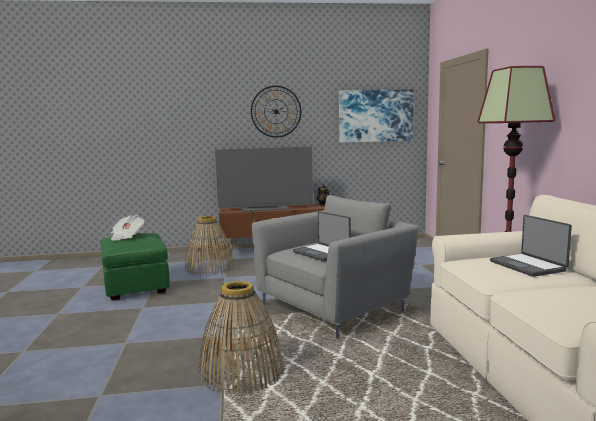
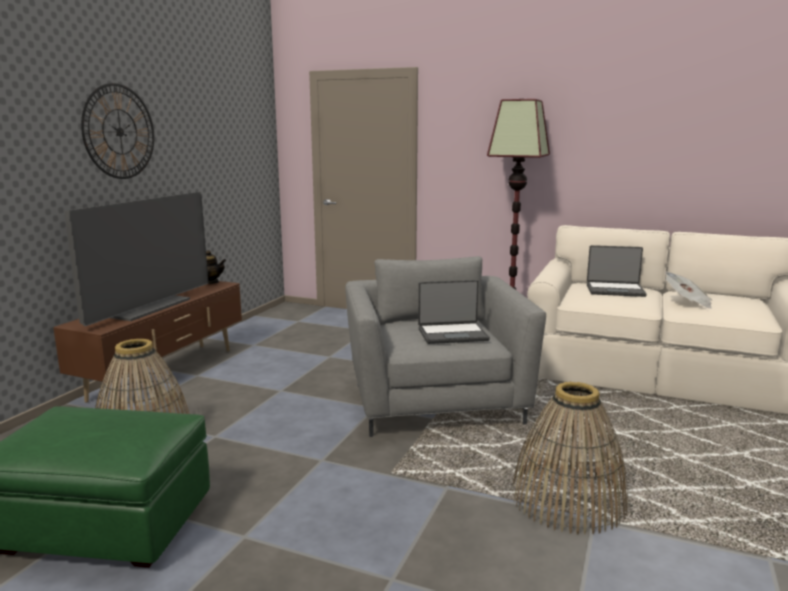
camera: 60 degrees left, 5 degrees up
newspaper [111,215,144,241] -> newspaper moved to [665,272,712,309]
picture [339,89,414,143] -> none

